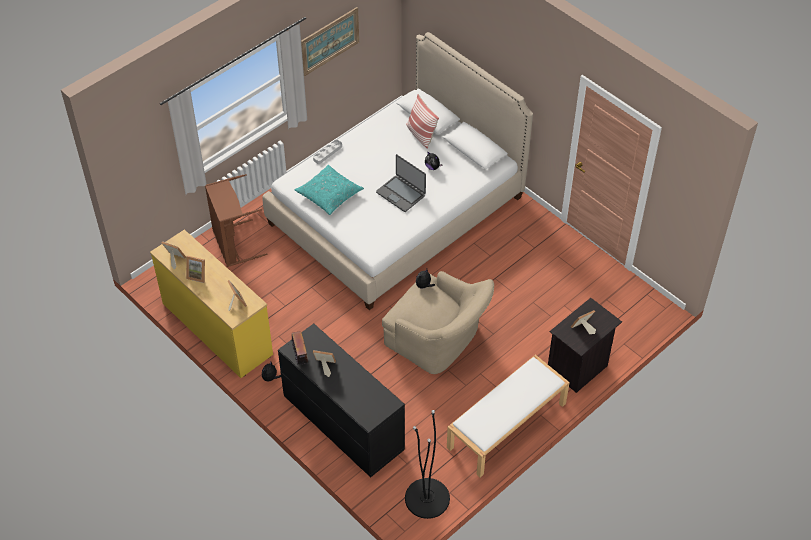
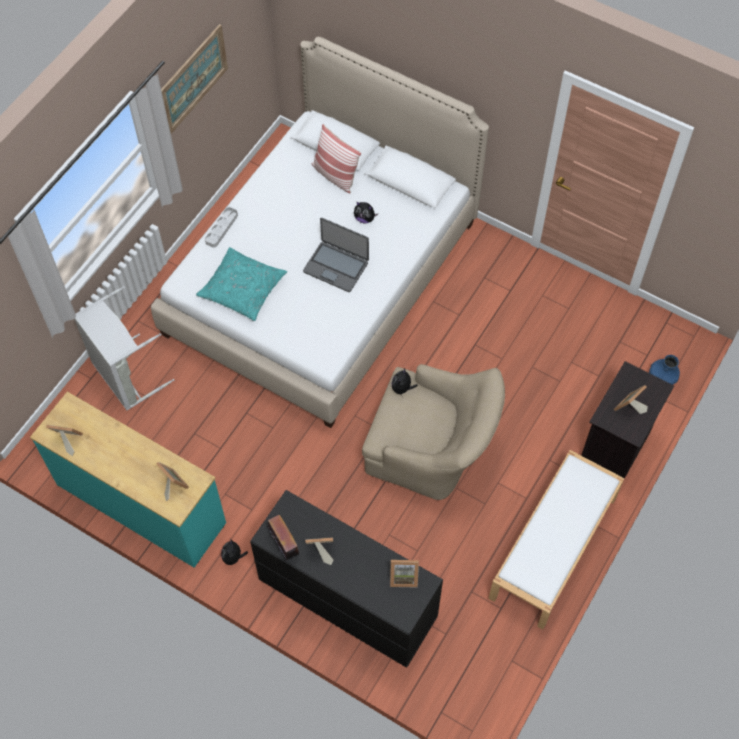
camera: 15 degrees left, 10 degrees up
yellow dresser [150,229,273,378] -> turquoise dresser [30,392,226,568]
picture frame [186,256,205,283] -> picture frame moved to [390,560,419,588]
brown laundry basket [205,174,267,267] -> grey laundry basket [74,286,174,410]
black floor lamp [405,410,450,519] -> none
none -> blue vase [649,355,680,385]

